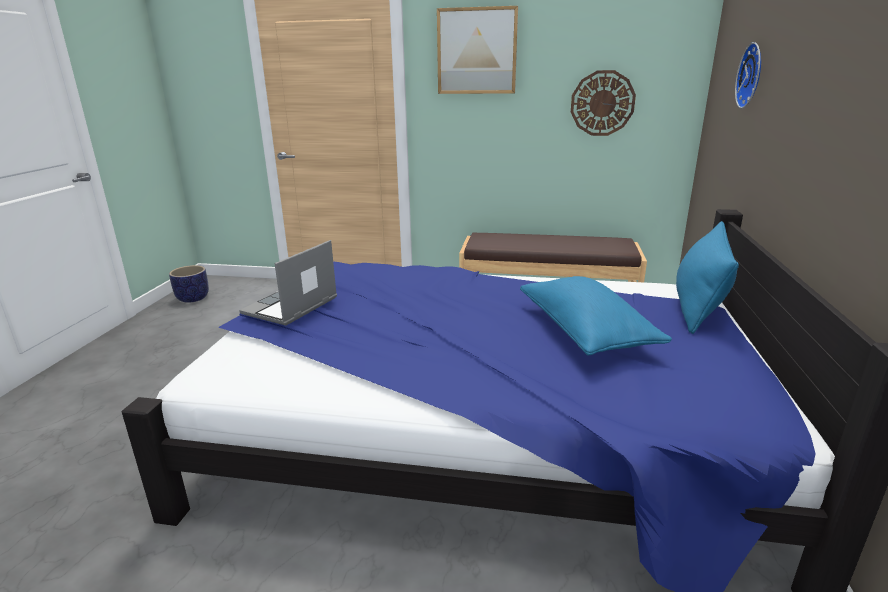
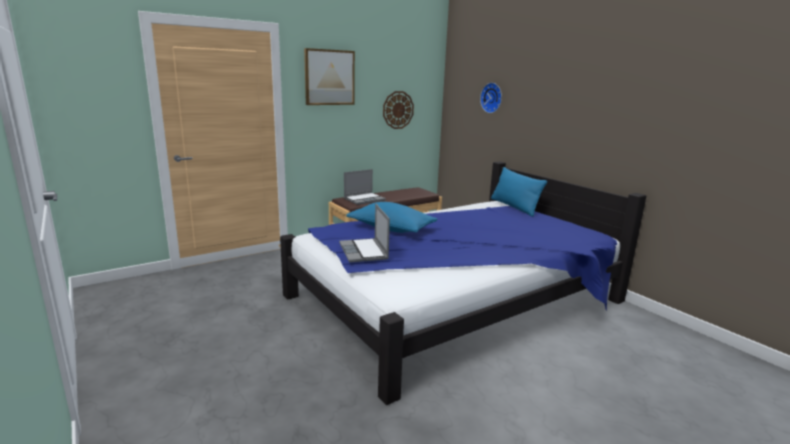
camera: 45 degrees left, 5 degrees down
planter [169,265,209,303] -> none
blue pillow [520,276,672,356] -> blue pillow moved to [346,202,437,233]
none -> laptop [344,169,386,205]

